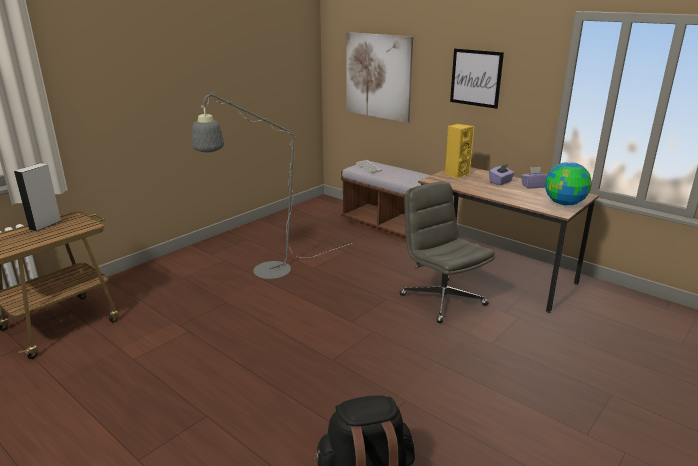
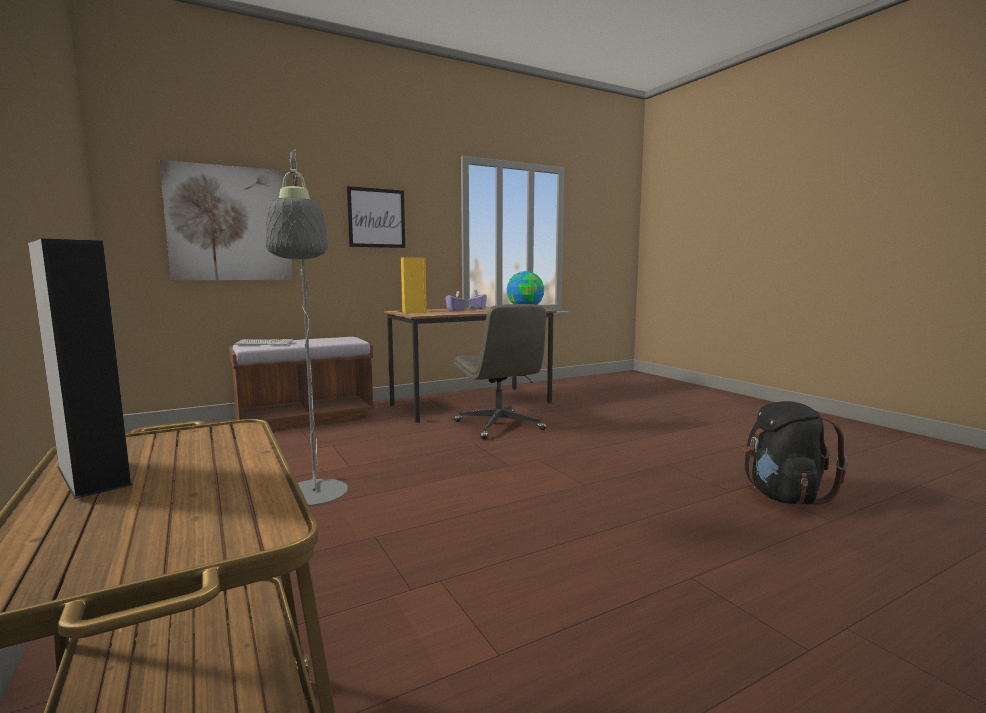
camera: 70 degrees left, 15 degrees down
grey office chair [400,181,495,323] -> grey office chair turned 105 degrees counterclockwise [454,304,546,439]

